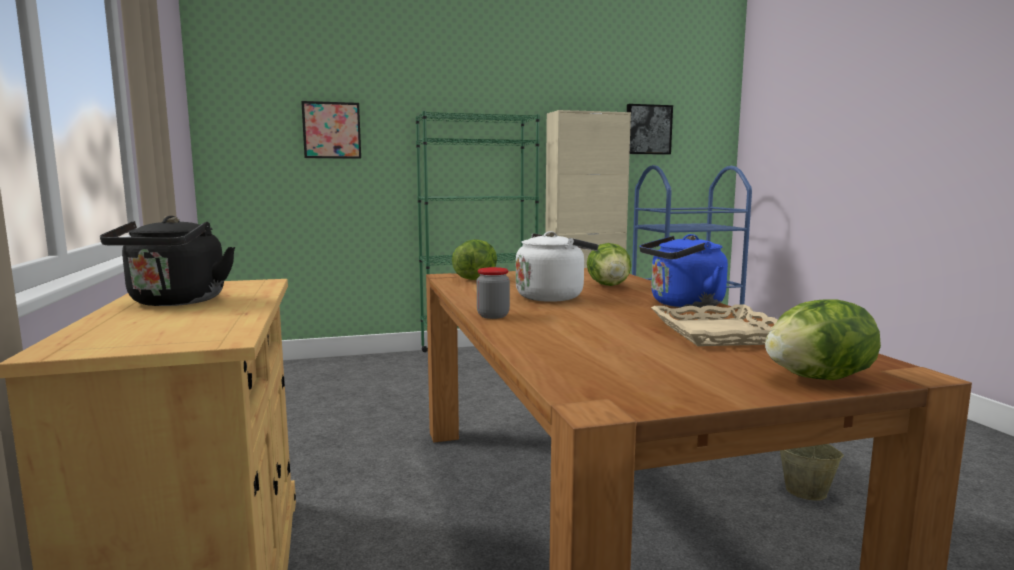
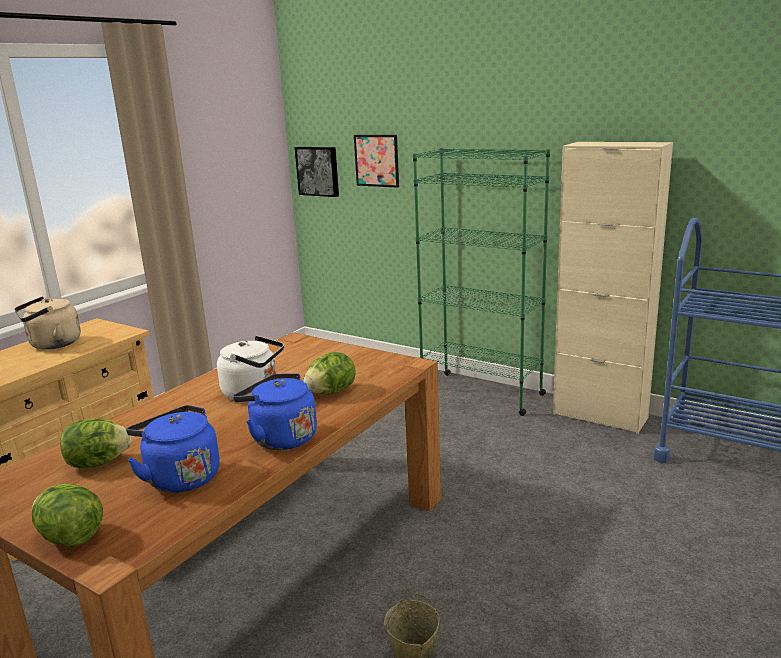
camera: 50 degrees right, 10 degrees up
black kettle [100,216,235,306] -> beige kettle [14,296,81,350]
lettuce [452,239,497,280] -> lettuce moved to [60,419,132,468]
jar [477,267,510,319] -> none
picture [627,104,673,155] -> picture moved to [295,147,339,197]
beige tray [651,304,778,346] -> blue kettle [126,405,220,493]

